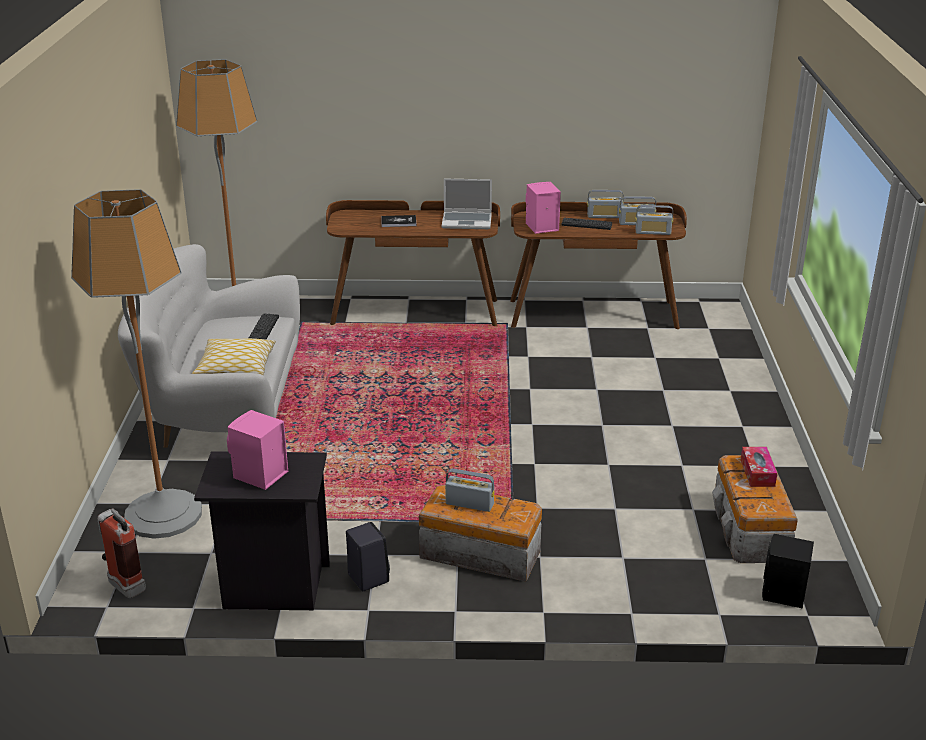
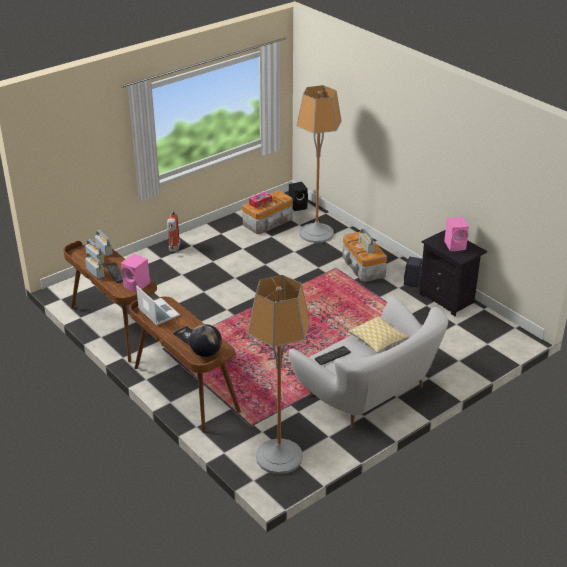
camera: 130 degrees left, 5 degrees up
floor lamp [71,189,202,539] -> floor lamp moved to [296,85,341,243]
fire extinguisher [98,508,146,598] -> fire extinguisher moved to [167,210,180,252]
none -> globe [189,324,222,357]

